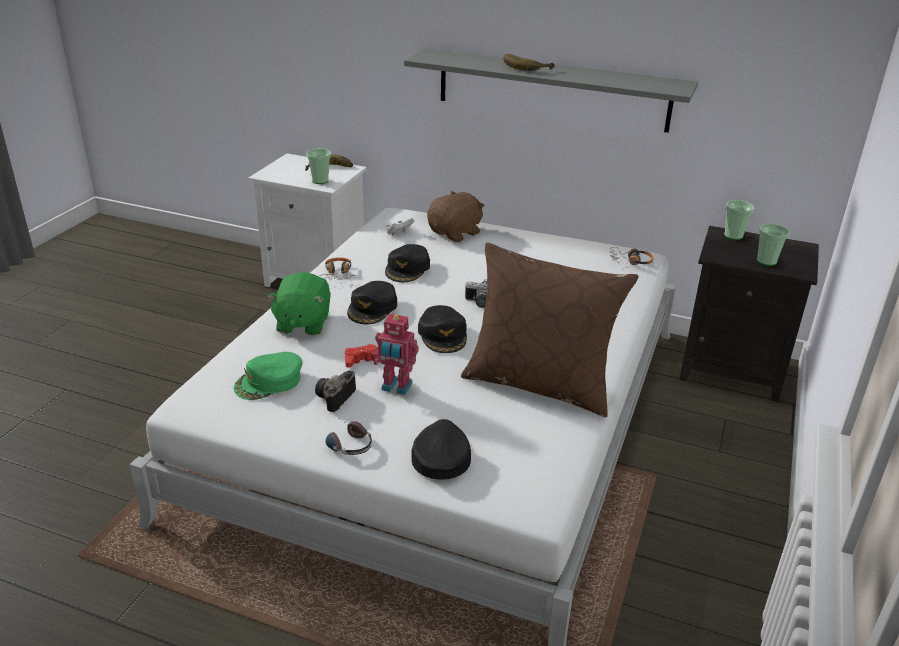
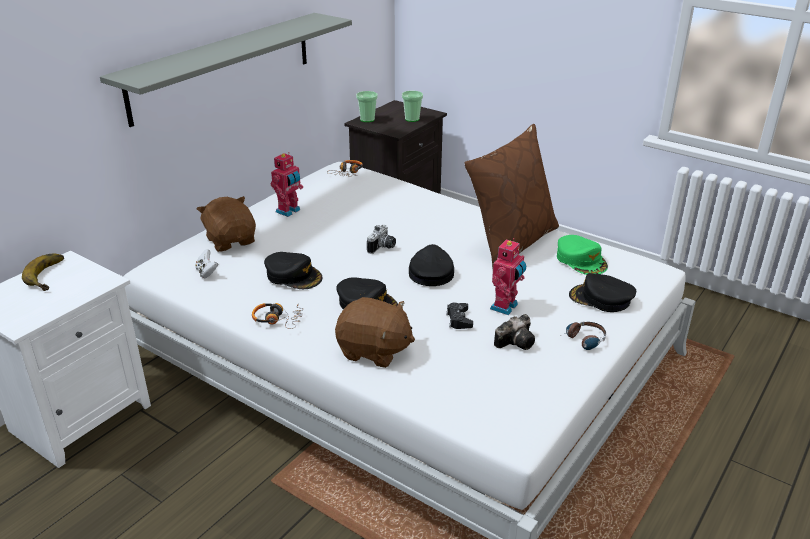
camera: 75 degrees left, 0 degrees up
green cap [234,352,302,400] -> green cap moved to [557,235,608,275]
green plush toy [267,272,331,335] -> brown plush toy [335,297,415,368]
cup [306,149,331,184] -> none
camera [315,371,356,412] -> camera turned 75 degrees counterclockwise [494,314,535,350]
red game controller [345,344,380,368] -> black game controller [446,302,473,329]
black cap [418,305,467,353] -> black cap turned 90 degrees counterclockwise [409,244,454,286]
banana [504,54,555,71] -> none
none -> toy robot [270,152,303,217]

